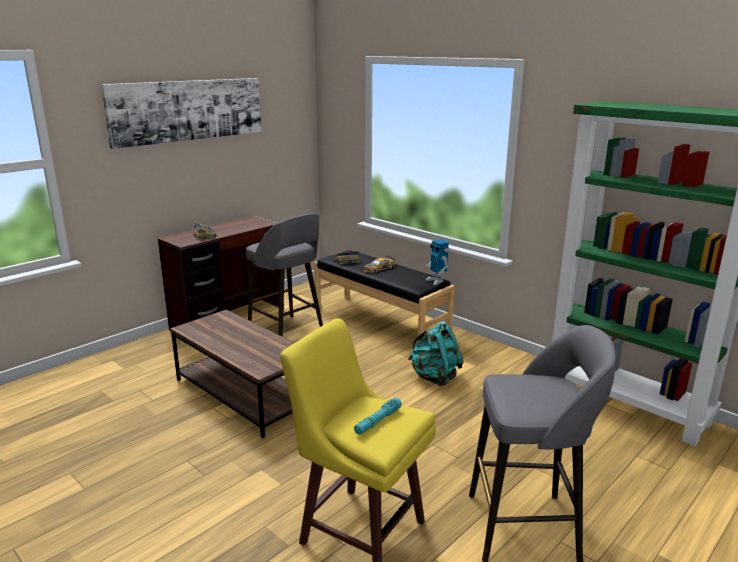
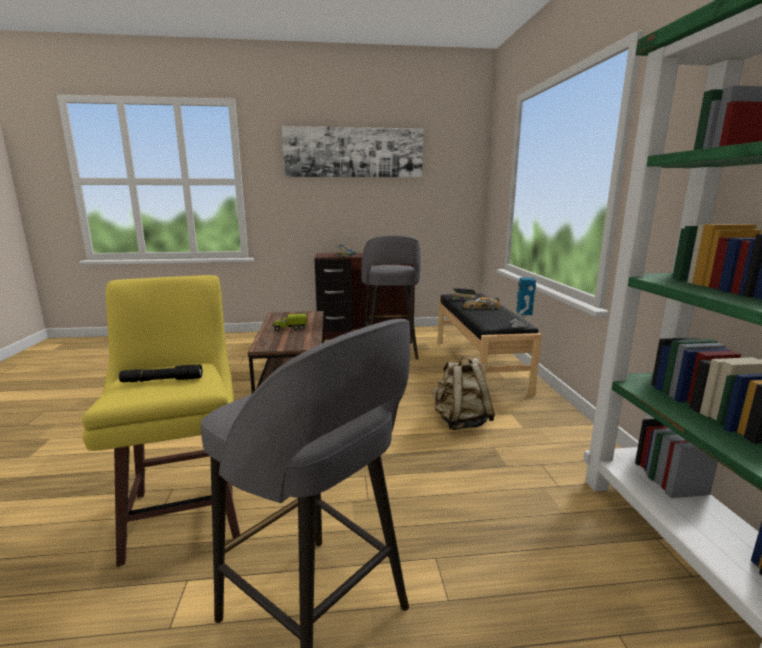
camera: 40 degrees right, 5 degrees down
turquoise flashlight [354,398,402,435] -> black flashlight [119,364,202,382]
turquoise backpack [408,321,464,386] -> beige backpack [433,356,495,430]
none -> toy truck [272,314,307,331]

